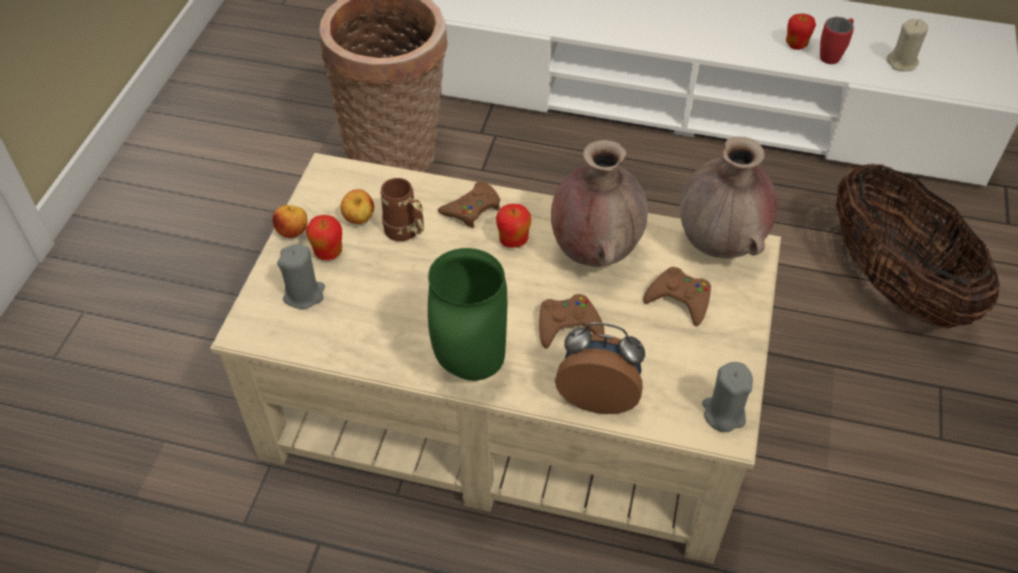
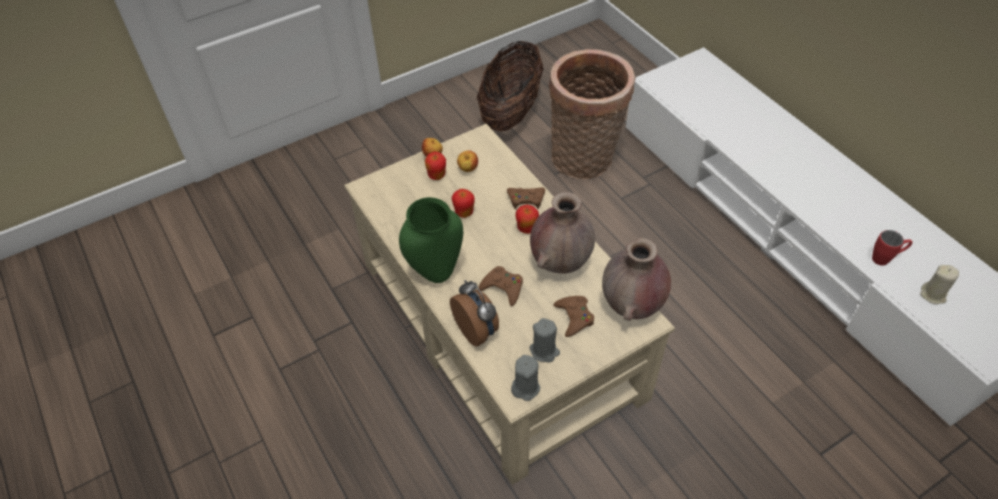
camera: 45 degrees right, 0 degrees up
grey candle [277,244,325,309] -> grey candle moved to [530,318,560,363]
brown mug [381,178,424,241] -> none
apple [786,14,816,50] -> apple moved to [452,189,475,218]
basket [836,163,1000,329] -> basket moved to [477,41,544,132]

